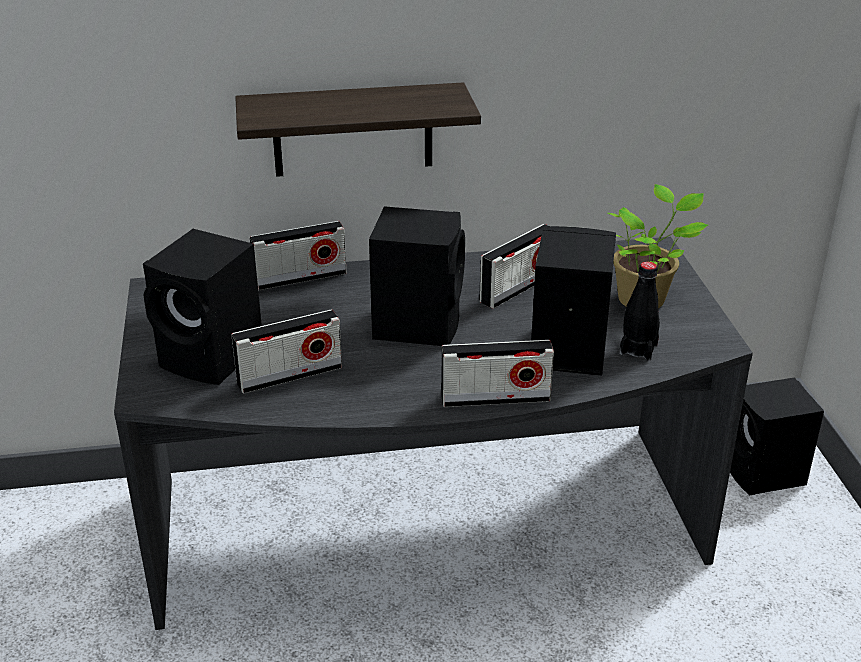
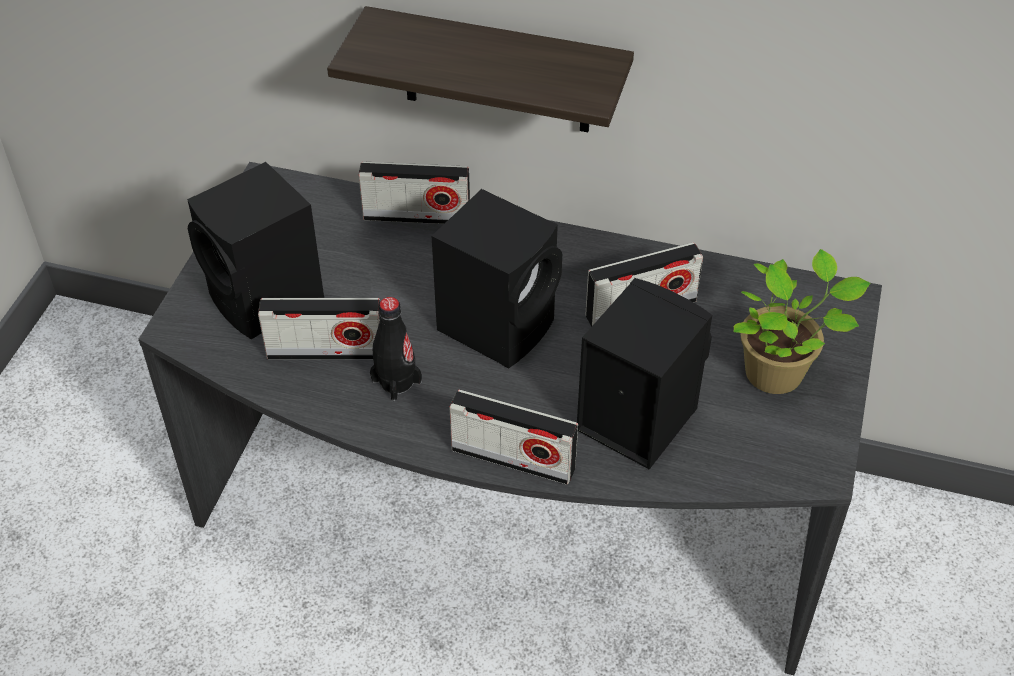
camera: 25 degrees right, 15 degrees up
black bottle [619,261,660,361] -> black bottle moved to [370,297,422,401]
black speaker [730,378,824,495] -> none

